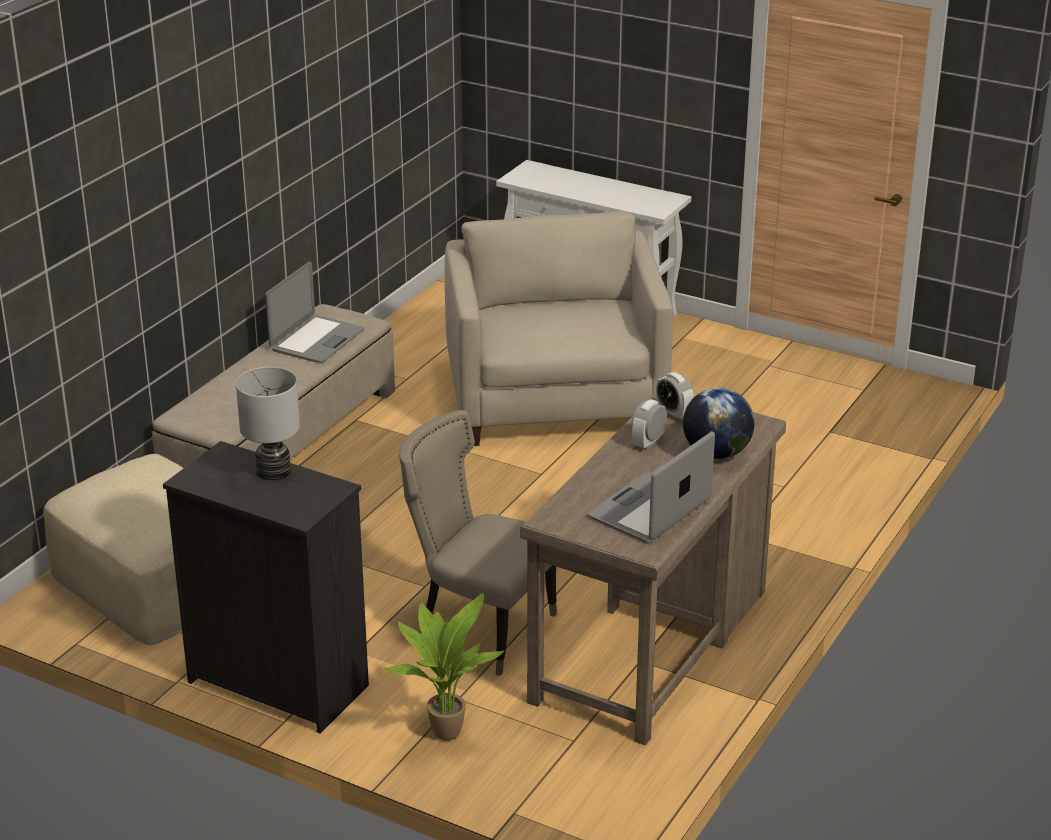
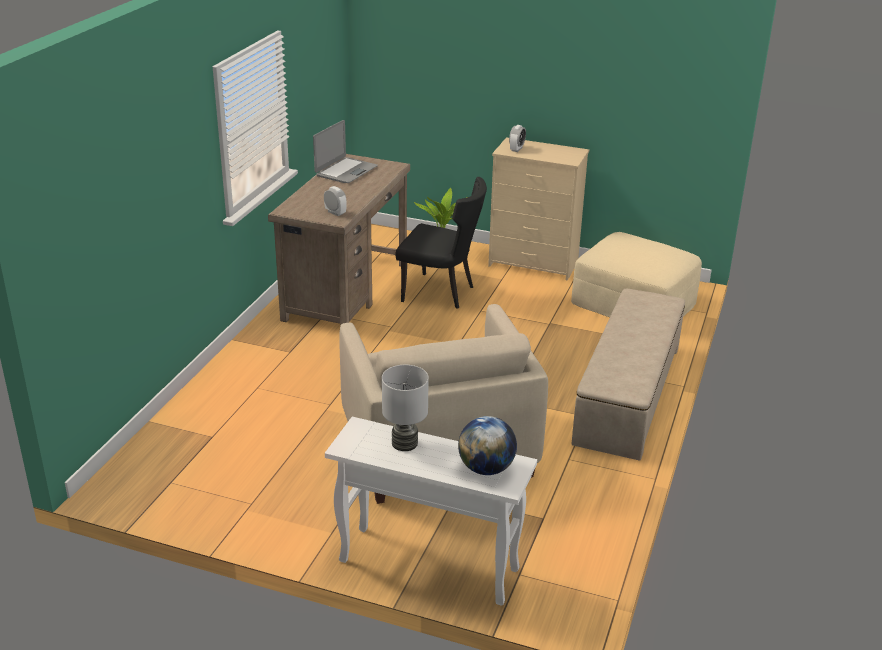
camera: 170 degrees right, 0 degrees up
black dresser [163,441,369,734] -> beige dresser [488,137,589,281]
grey table lamp [236,367,300,480] -> grey table lamp moved to [382,365,429,451]
laptop [265,262,364,362] -> none
beige chair [399,410,557,676] -> black chair [396,177,487,309]
alarm clock [631,399,667,450] -> alarm clock moved to [509,125,526,152]
globe [683,388,755,459] -> globe moved to [458,416,517,475]

